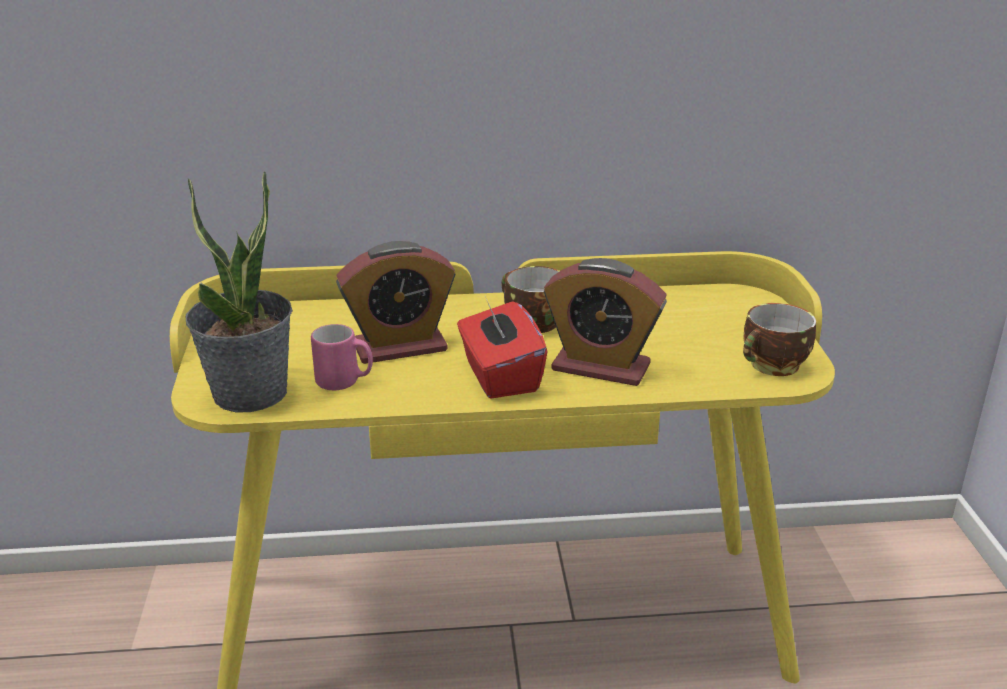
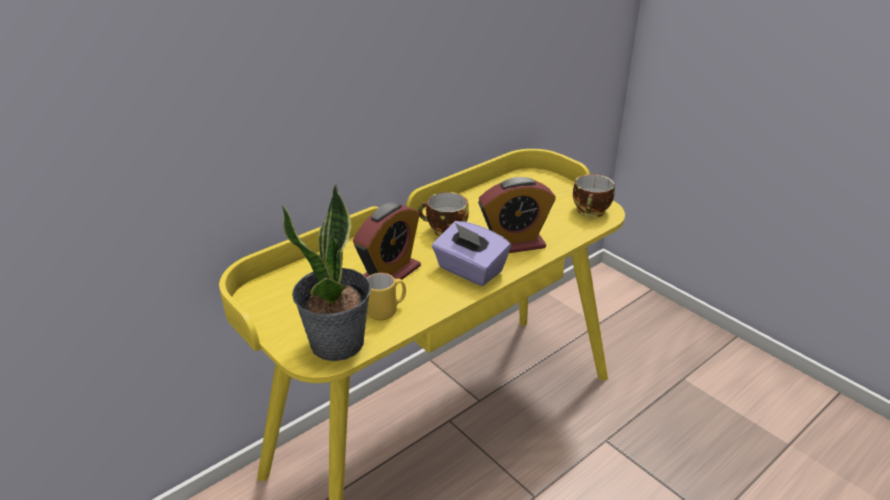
camera: 35 degrees left, 5 degrees up
pink mug [311,324,373,390] -> yellow mug [367,273,406,320]
red tissue box [457,296,547,399] -> purple tissue box [432,221,511,286]

